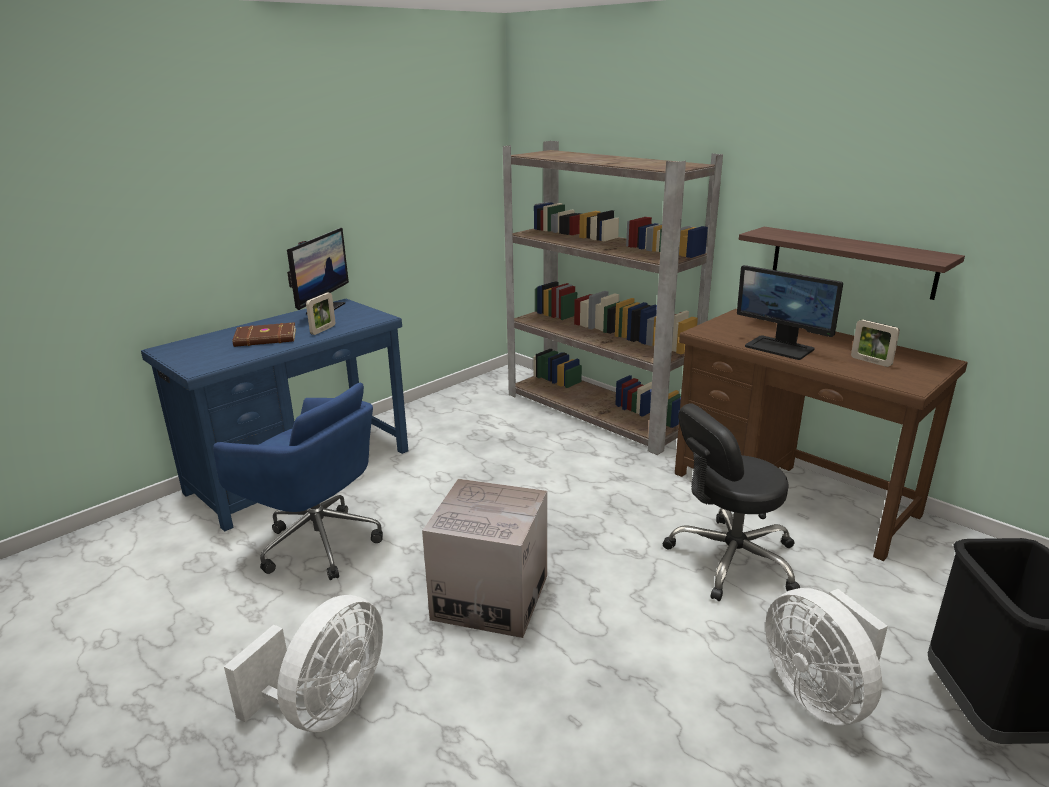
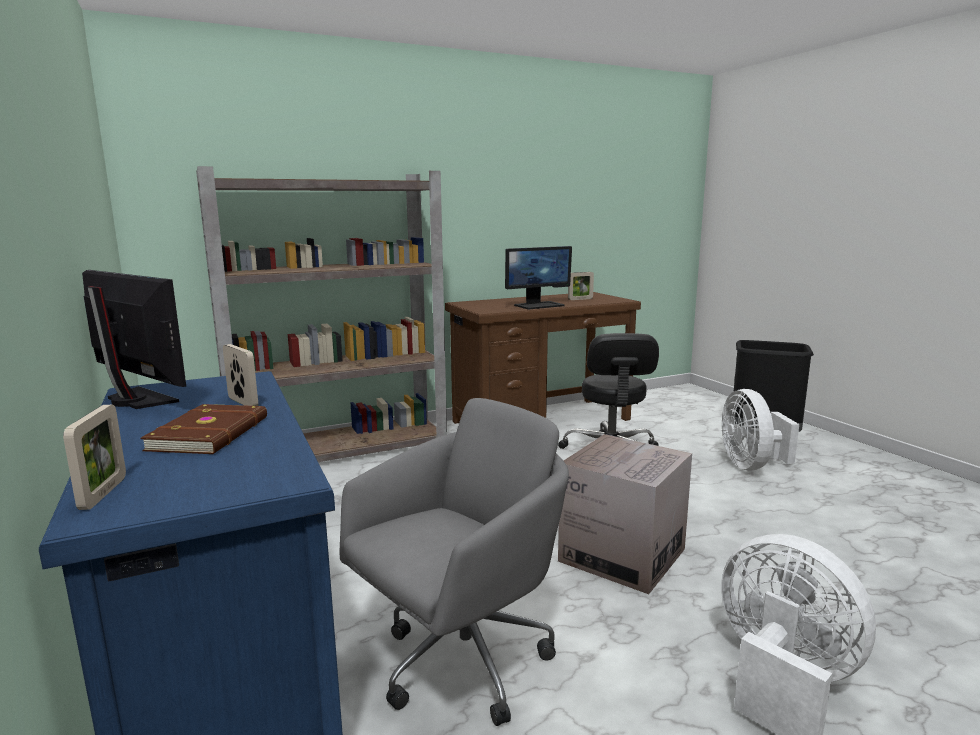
camera: 70 degrees left, 10 degrees down
blue office chair [213,383,383,580] -> grey office chair [340,398,569,726]
shelf [739,227,965,300] -> none
white fan [765,588,888,725] -> white fan turned 90 degrees clockwise [722,389,799,471]
none -> picture frame [63,405,126,510]

